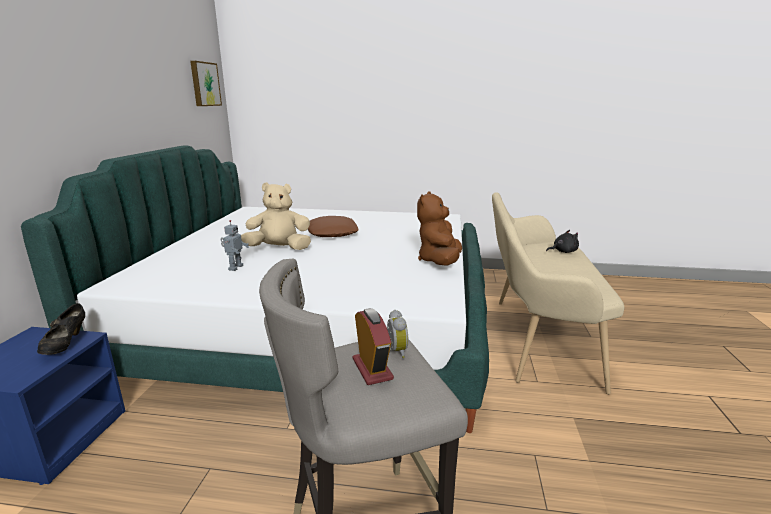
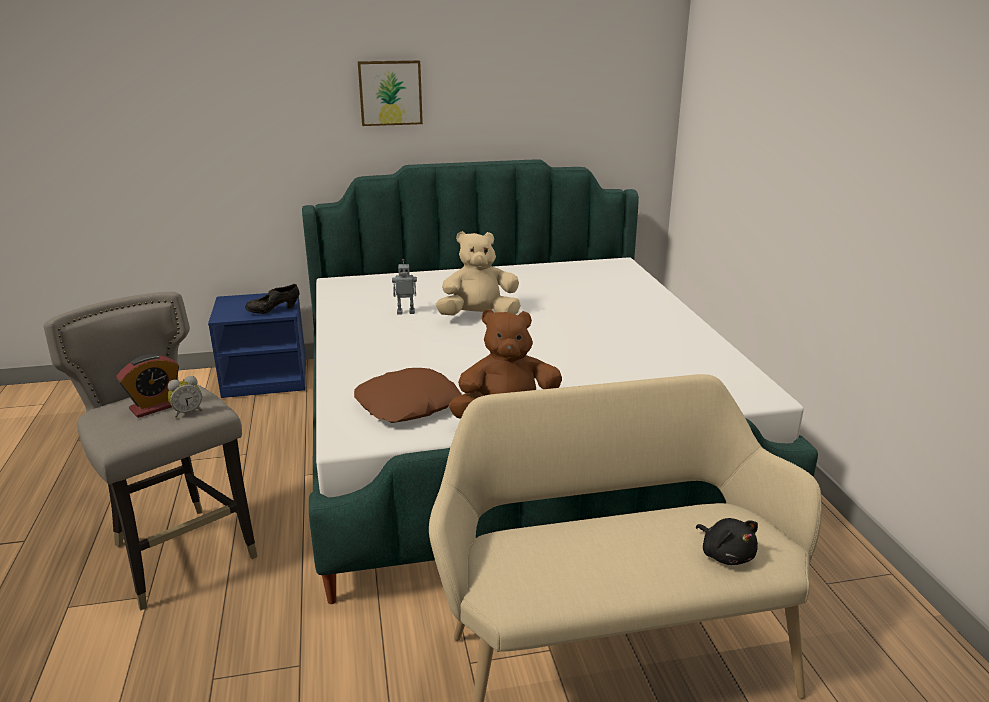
camera: 70 degrees right, 5 degrees up
picture [190,61,222,106] -> picture moved to [358,60,423,126]
beige plush toy [241,182,311,250] -> beige plush toy turned 75 degrees counterclockwise [436,231,521,316]
brown pillow [308,216,359,237] -> brown pillow moved to [354,368,462,423]

